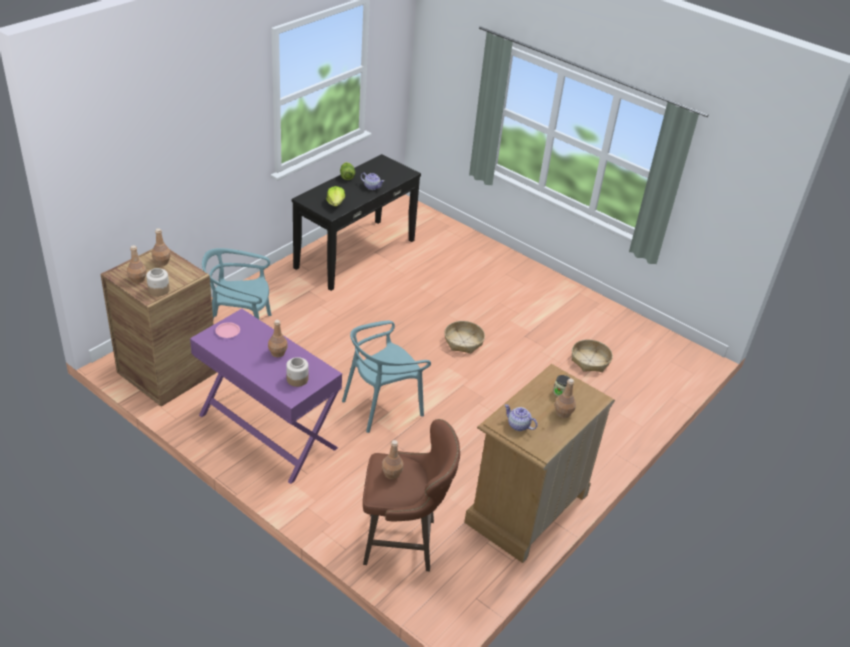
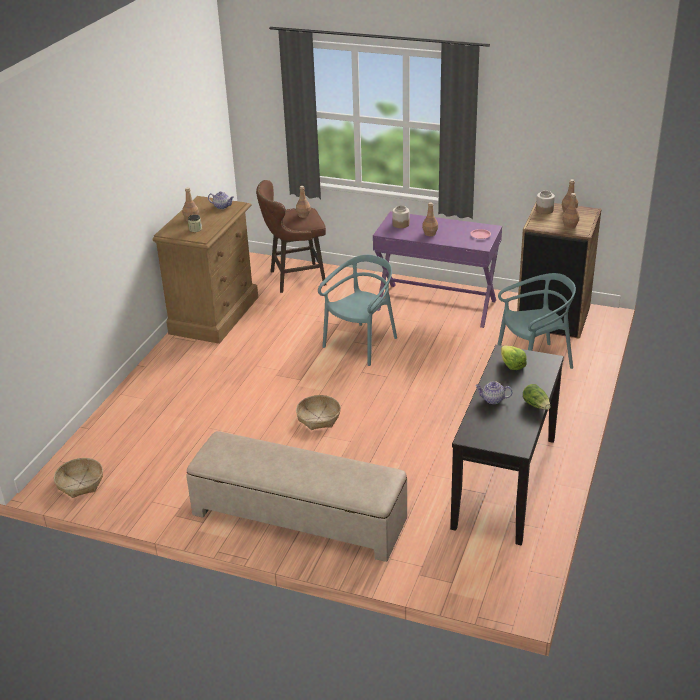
camera: 165 degrees right, 5 degrees down
basket [572,339,613,372] -> basket moved to [54,458,103,498]
none -> beige bench [187,431,407,562]

